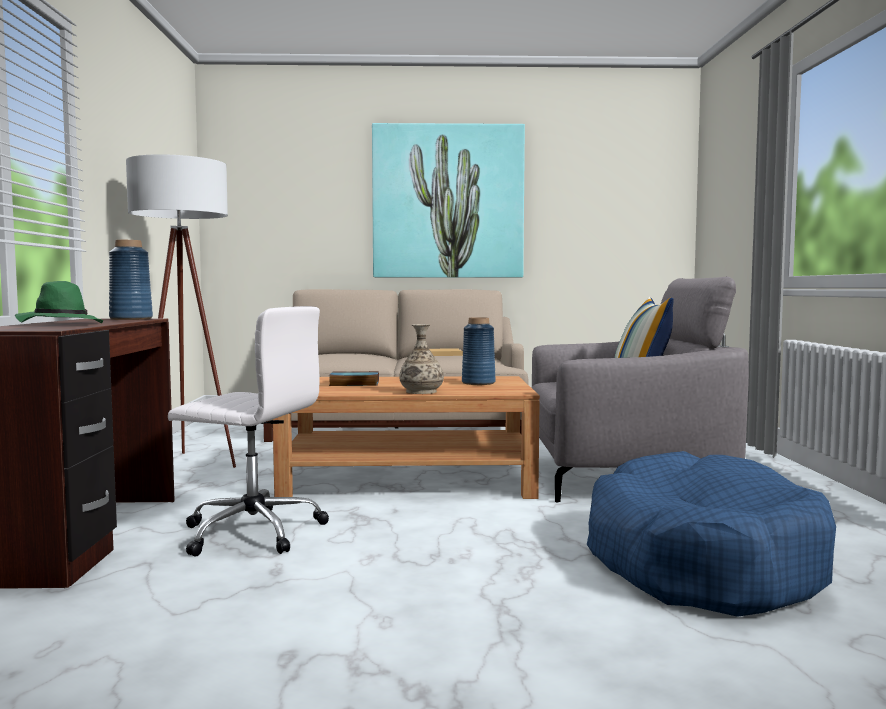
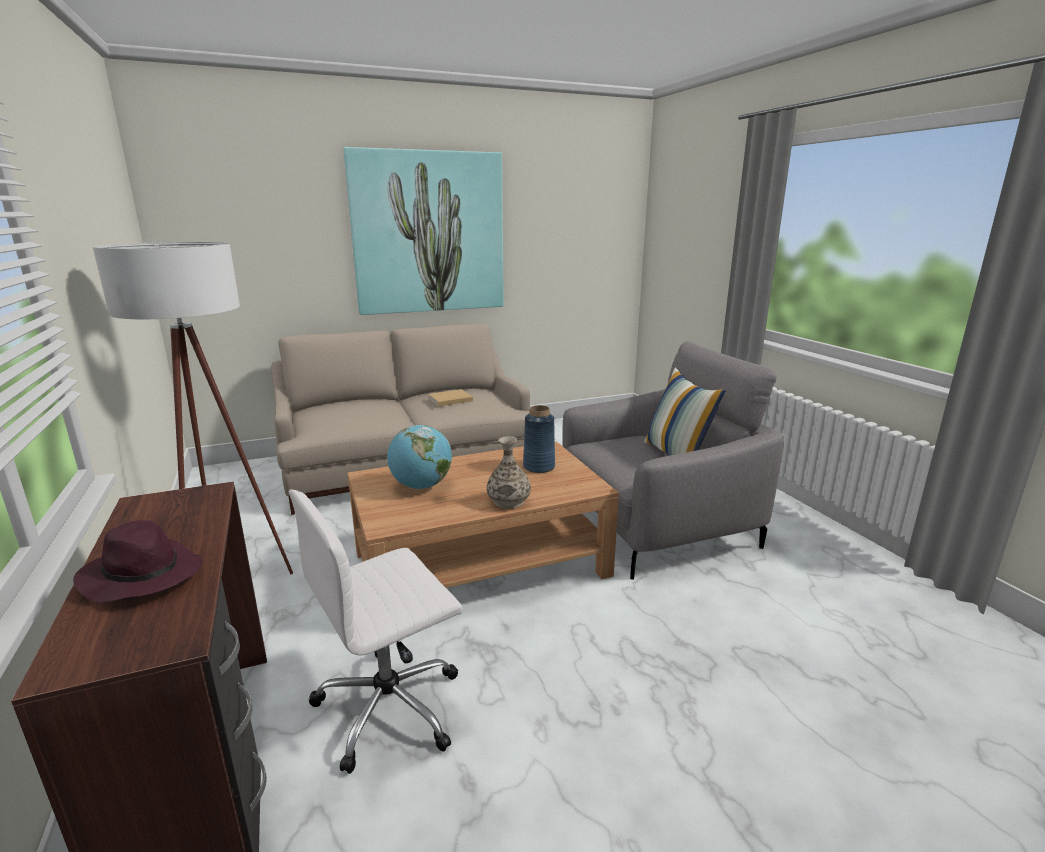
camera: 20 degrees left, 15 degrees up
green hat [15,281,103,323] -> purple hat [73,520,202,603]
blue vase [109,240,153,320] -> none
white office chair [168,306,329,556] -> white office chair turned 150 degrees clockwise [289,489,463,774]
book [329,371,379,386] -> globe [387,425,452,489]
blue dog bed [587,451,836,617] -> none

